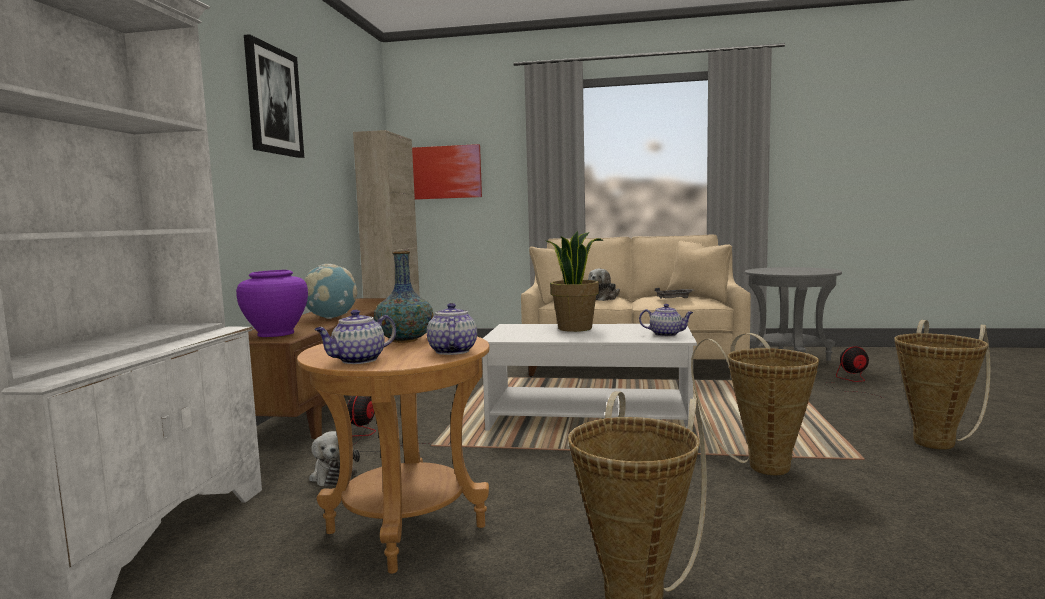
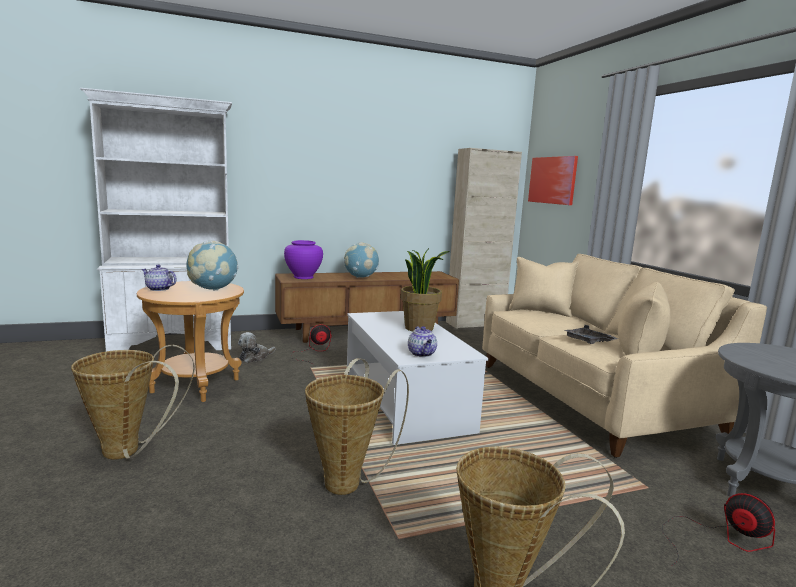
camera: 60 degrees right, 5 degrees up
picture [244,34,304,158] -> none
vase [374,251,433,343] -> globe [187,241,238,290]
teapot [427,303,477,355] -> none
plush toy [588,269,620,301] -> none

